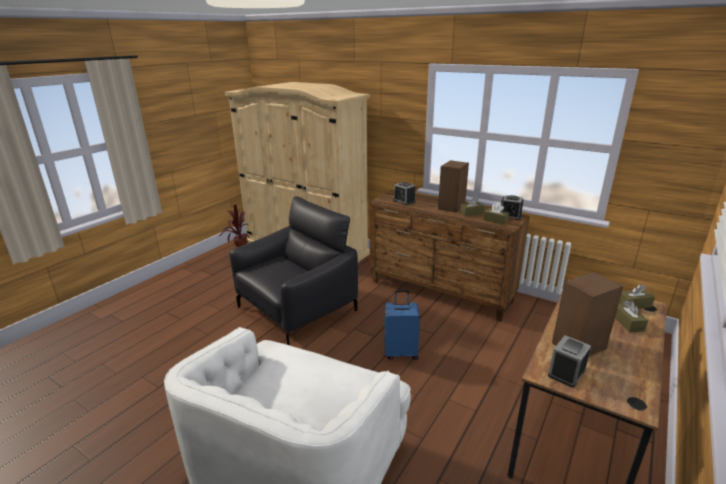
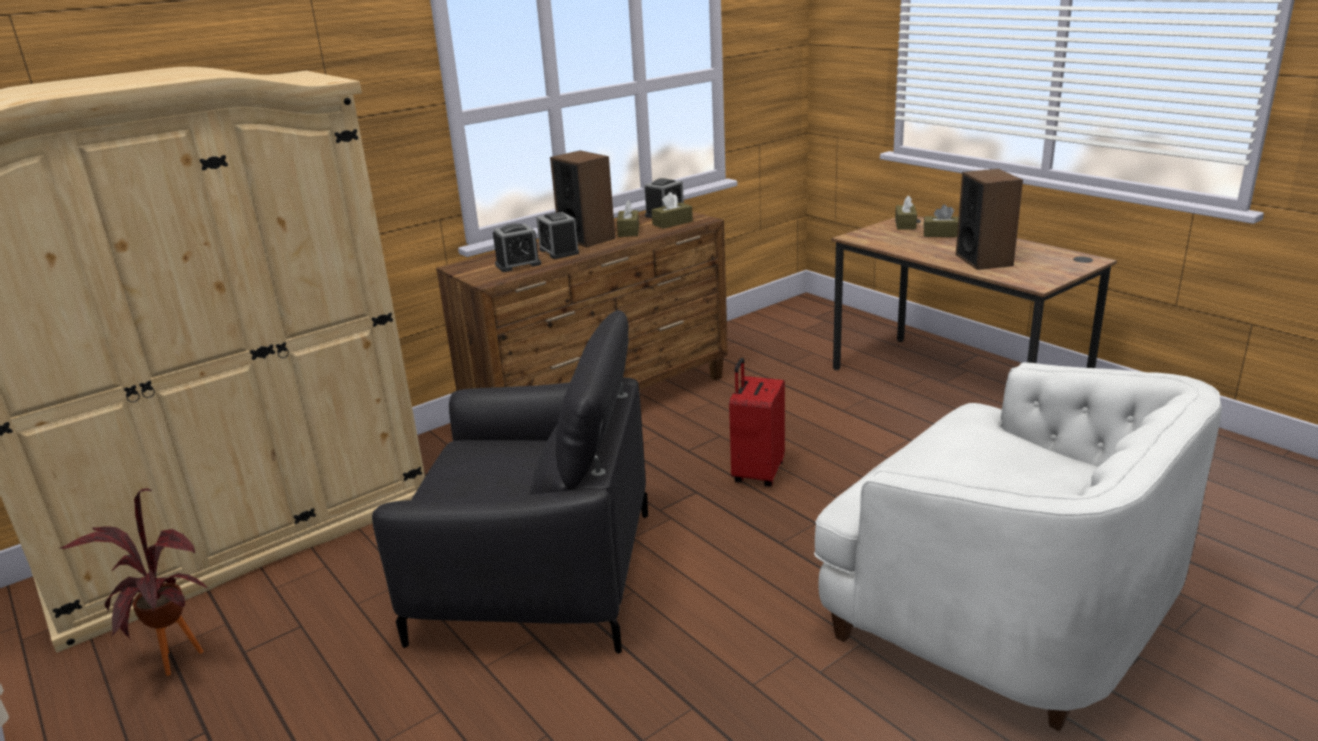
camera: 70 degrees left, 0 degrees up
black armchair [230,196,358,345] -> black armchair turned 120 degrees clockwise [372,310,648,654]
blue suitcase [385,290,420,360] -> red suitcase [729,358,785,487]
alarm clock [548,335,591,388] -> alarm clock moved to [536,212,579,259]

